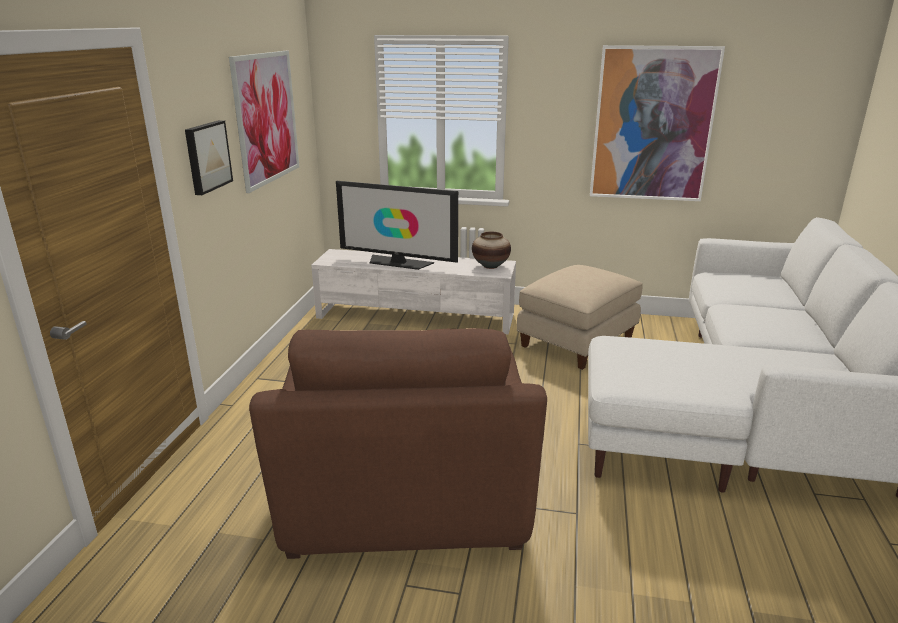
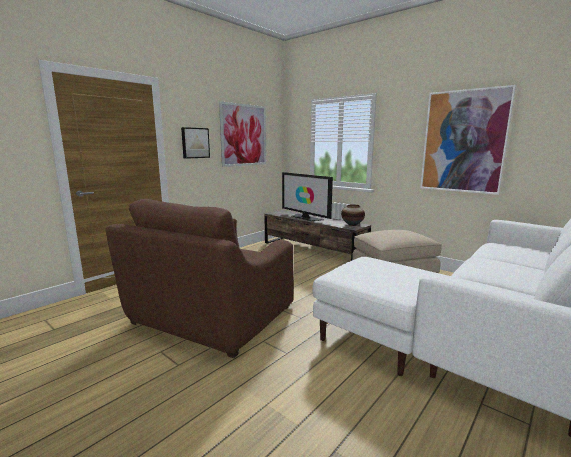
camera: 30 degrees right, 10 degrees down
white tv stand [311,249,516,335] -> brown tv stand [264,210,371,261]

